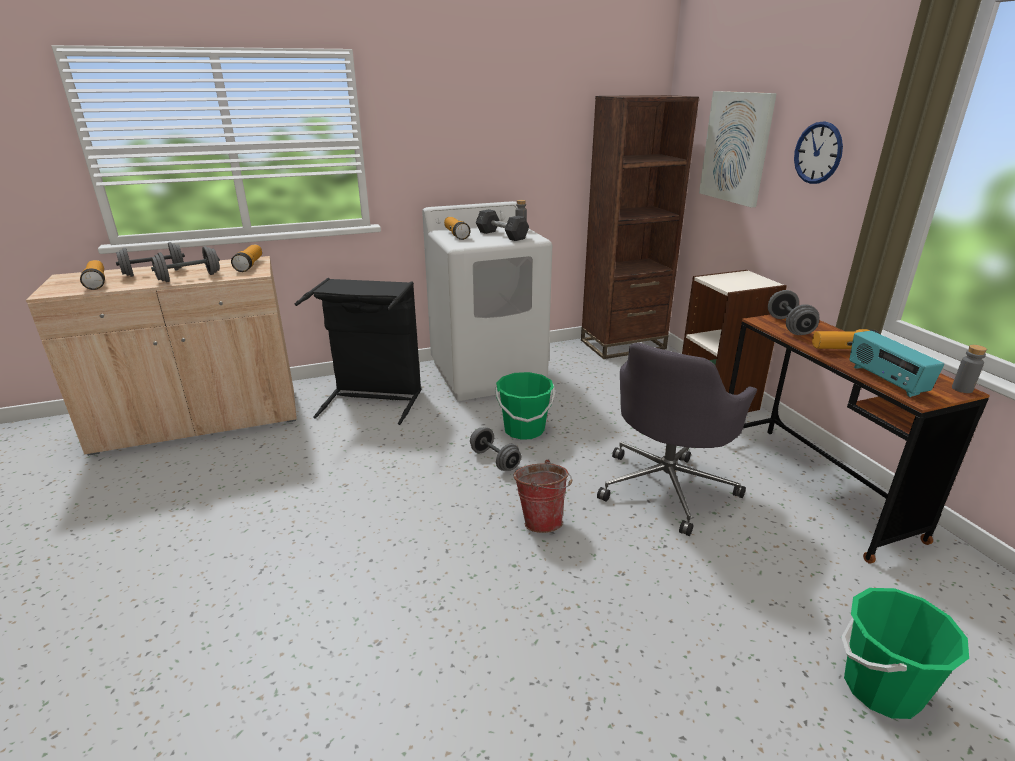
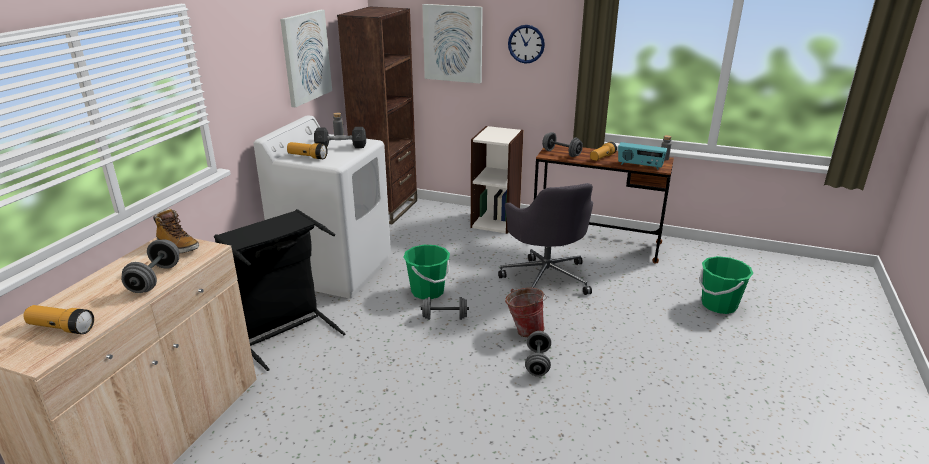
camera: 50 degrees left, 0 degrees up
grey dumbbell [116,242,185,277] -> grey dumbbell moved to [525,331,551,377]
flashlight [231,245,262,272] -> boot [153,208,199,253]
none -> picture [280,10,332,108]

